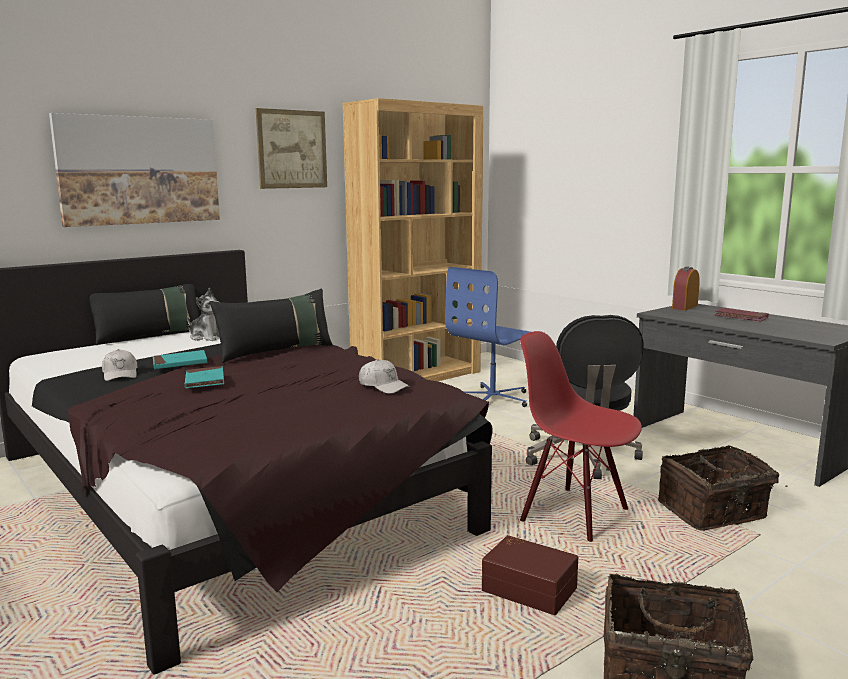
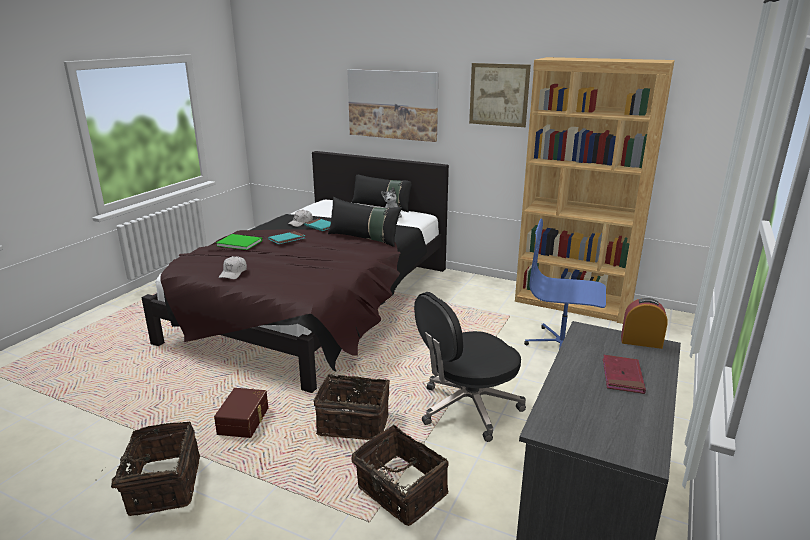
camera: 65 degrees right, 10 degrees up
white cap [359,359,410,394] -> white cap moved to [219,256,247,279]
red chair [520,331,642,542] -> basket [313,369,390,440]
none -> green book [216,234,262,250]

